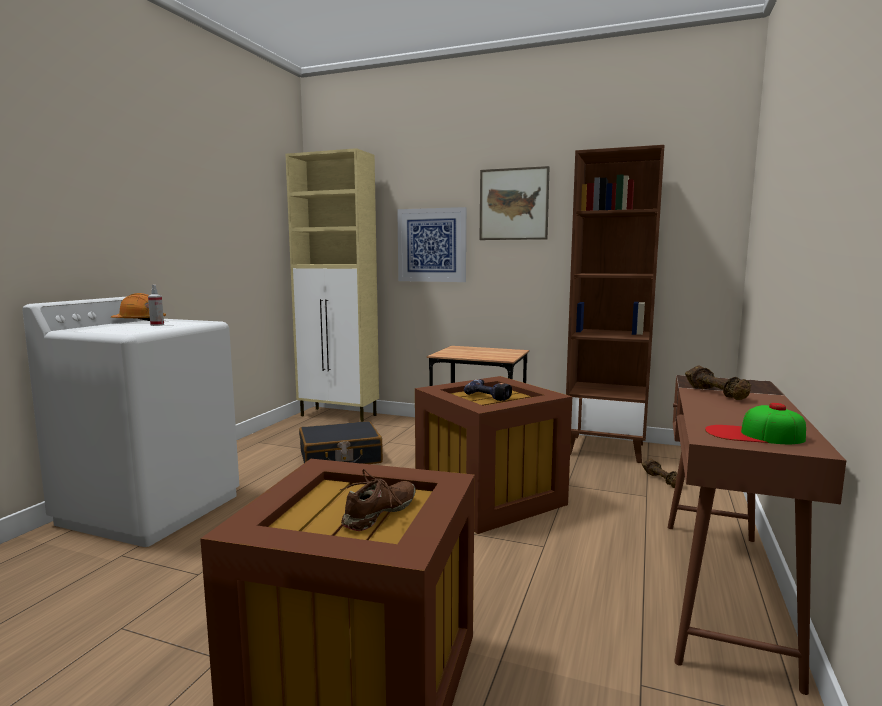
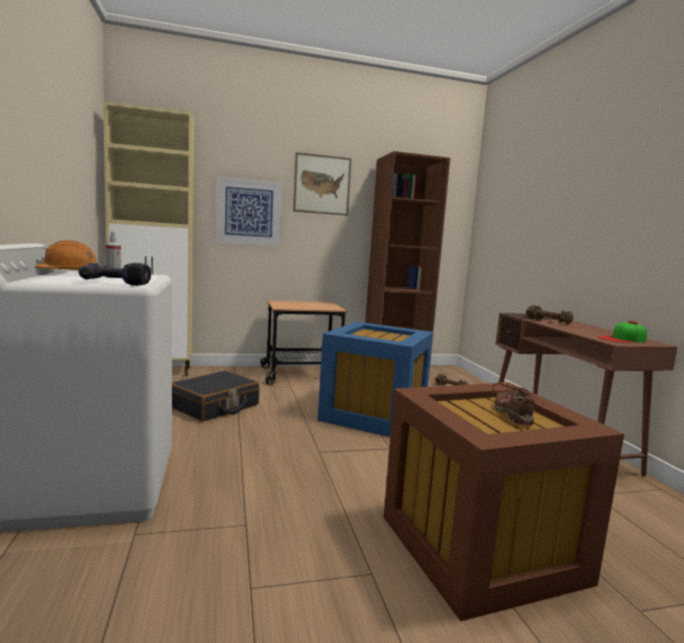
camera: 35 degrees left, 0 degrees up
brown storage box [415,376,572,534] -> blue storage box [318,322,433,437]
power drill [464,379,512,401] -> power drill moved to [78,263,151,286]

